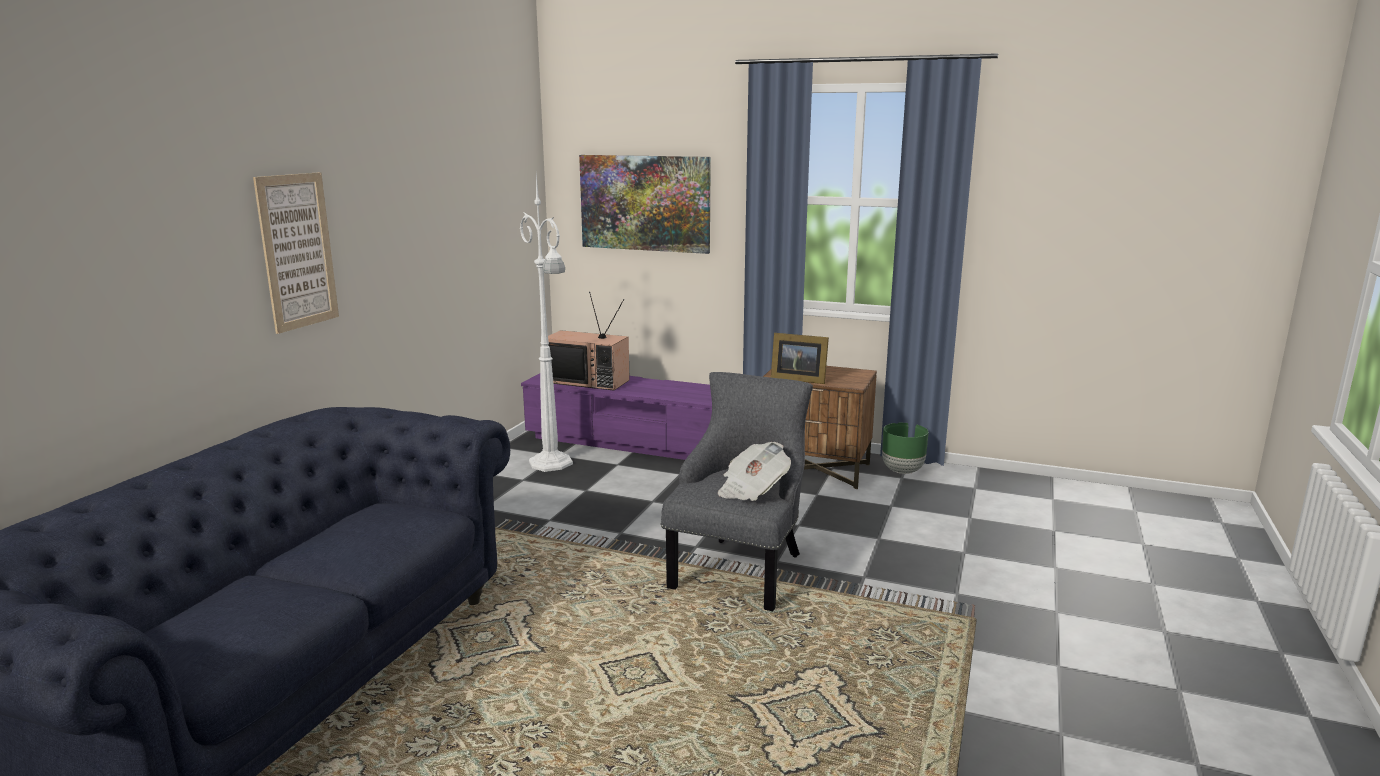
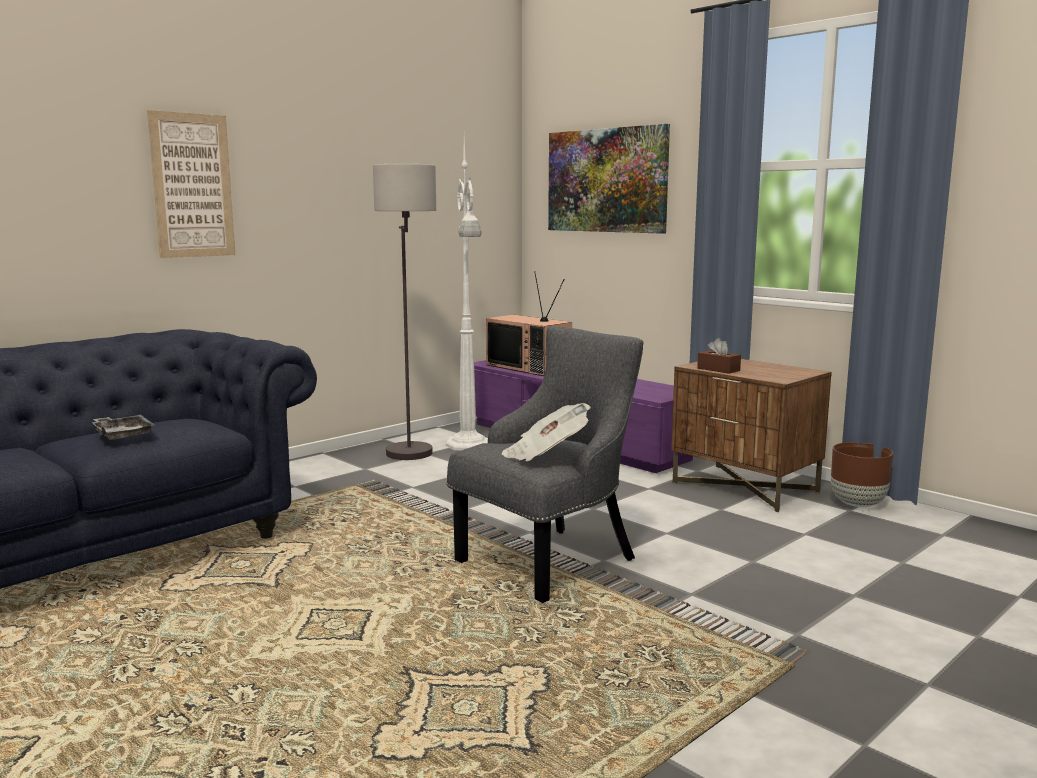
camera: 25 degrees right, 5 degrees down
picture frame [771,333,829,384] -> brown tissue box [697,338,741,374]
green planter [882,423,929,474] -> brown planter [831,442,893,507]
none -> grey tray [92,414,155,440]
none -> grey floor lamp [373,164,436,460]

